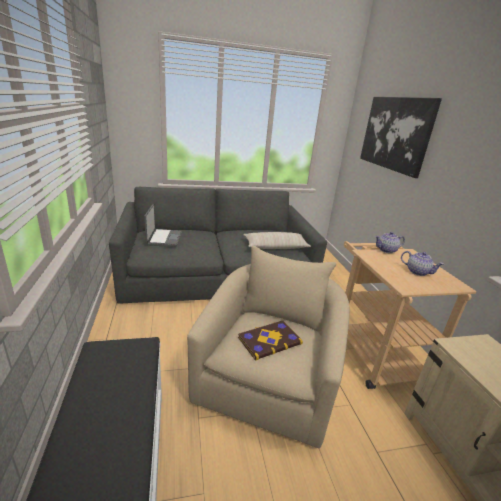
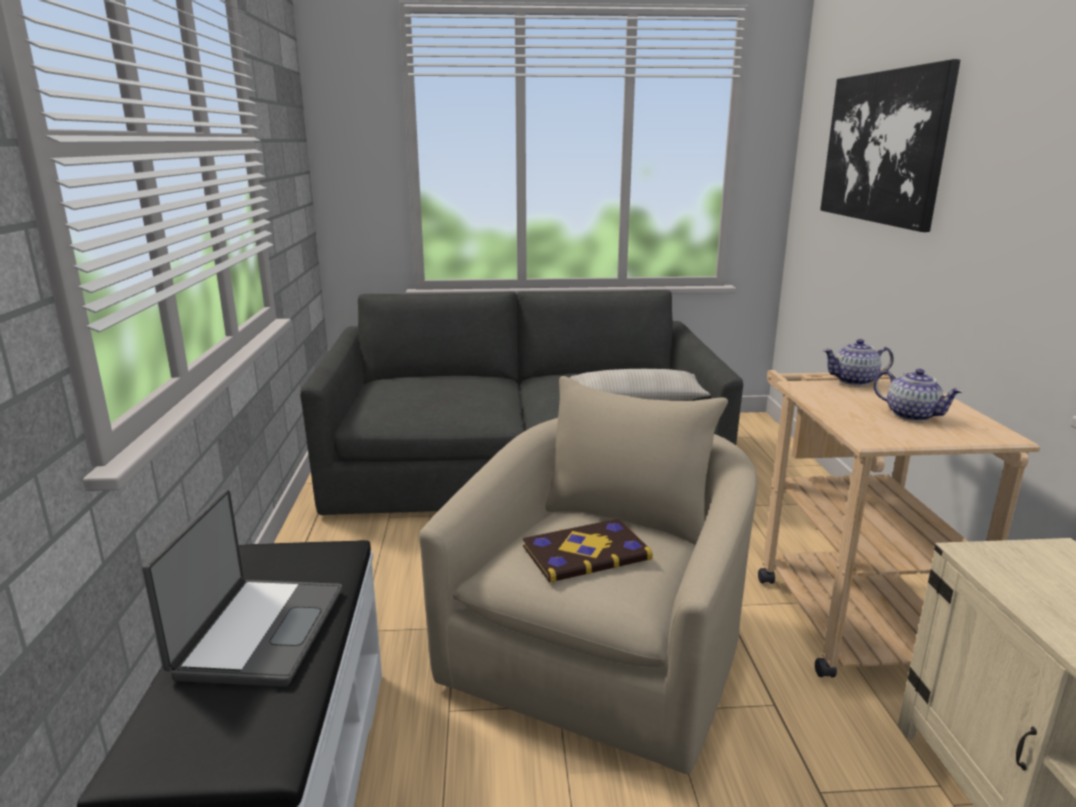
camera: 10 degrees right, 5 degrees down
laptop [144,204,182,247] -> laptop moved to [142,490,342,687]

